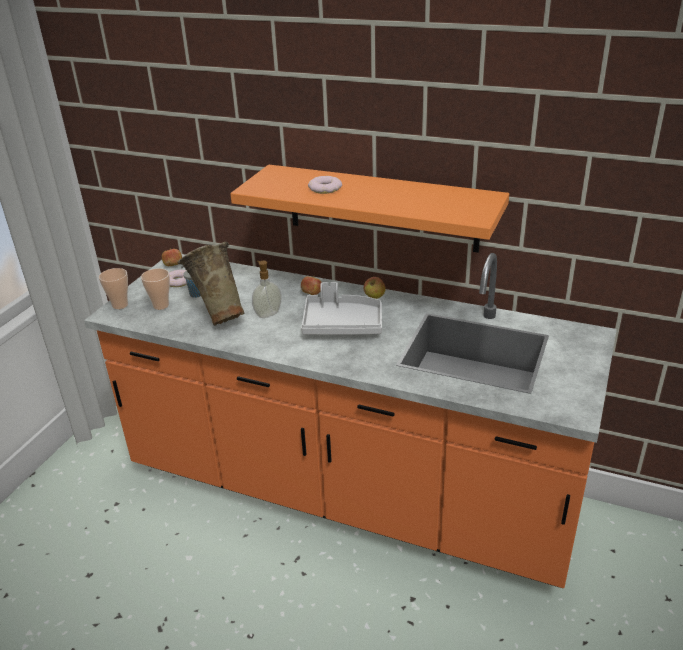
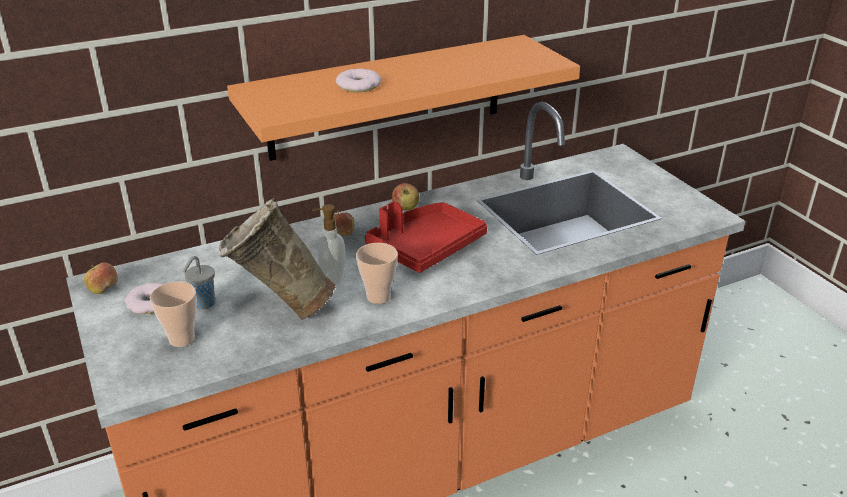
camera: 50 degrees left, 0 degrees up
cup [99,268,128,309] -> cup moved to [356,243,398,304]
grey tray [301,282,382,335] -> red tray [365,201,487,273]

